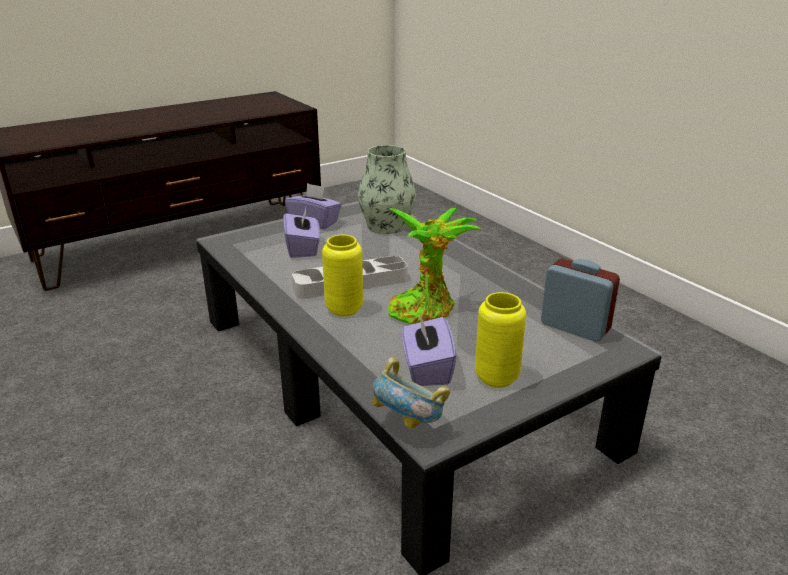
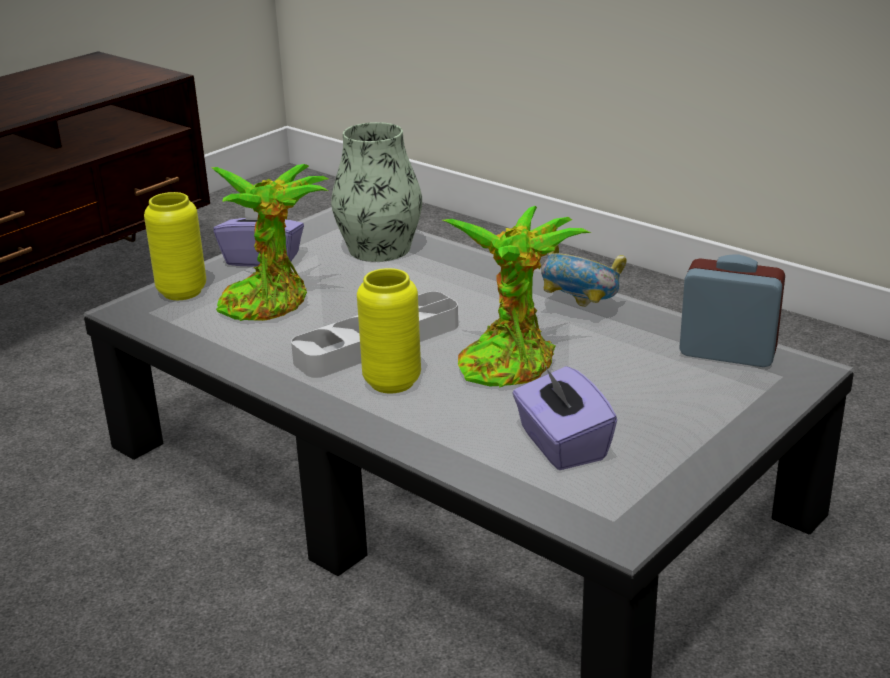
camera: 15 degrees left, 0 degrees up
purple tissue box [283,208,320,258] -> potted plant [212,164,329,321]
bowl [372,357,450,429] -> bowl moved to [541,245,627,307]
yellow vase [475,292,526,388] -> yellow vase moved to [144,192,206,300]

